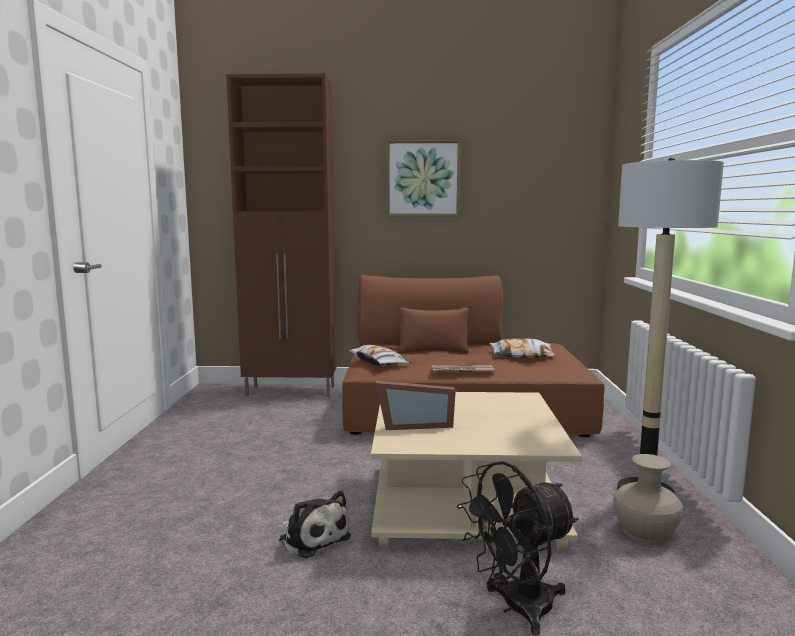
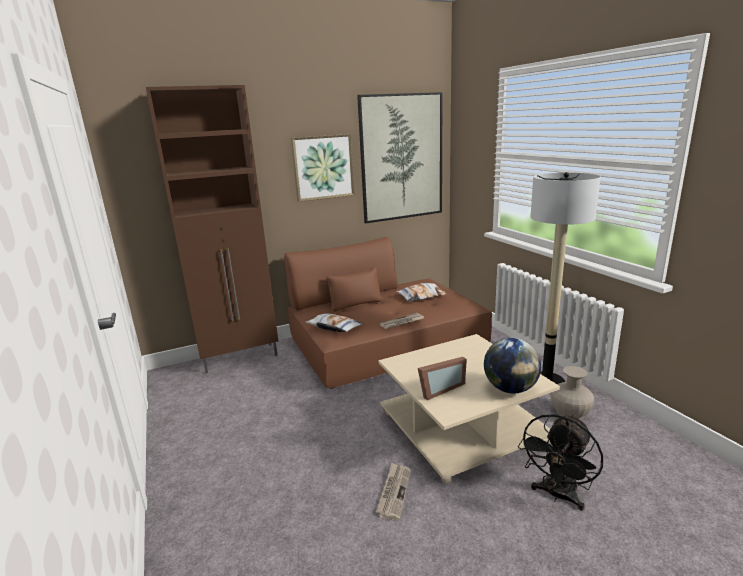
camera: 25 degrees left, 10 degrees up
plush toy [279,491,351,558] -> newspaper [376,463,411,521]
none -> picture [357,92,443,223]
none -> globe [484,338,541,394]

